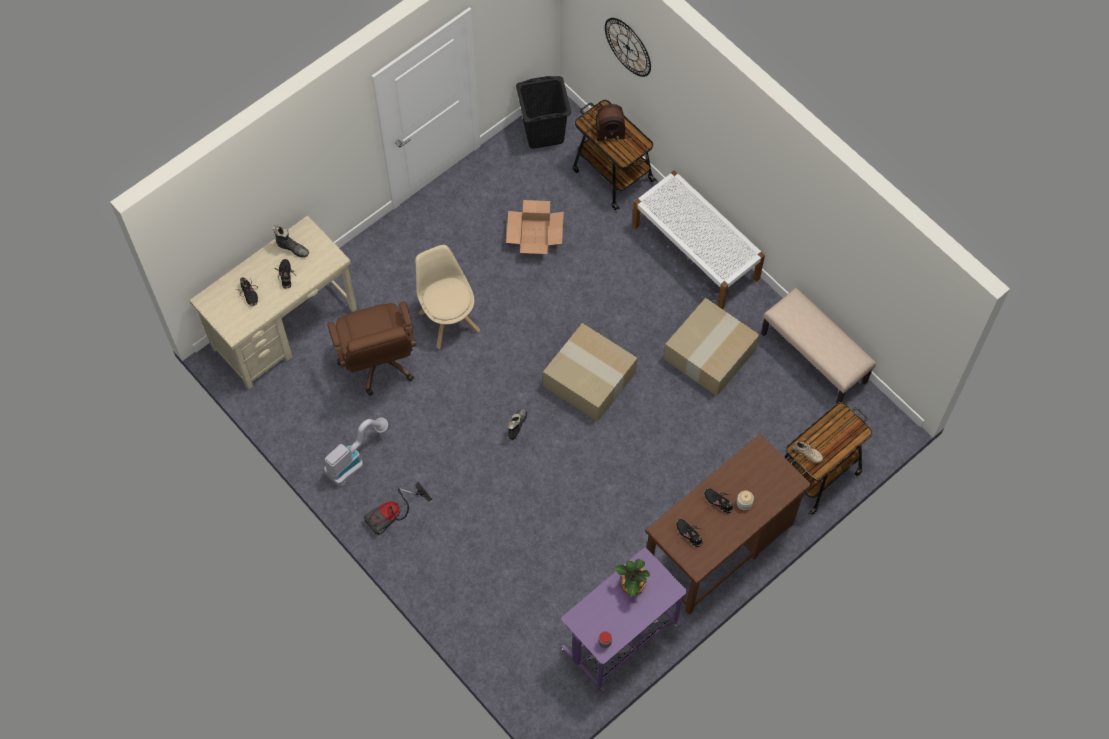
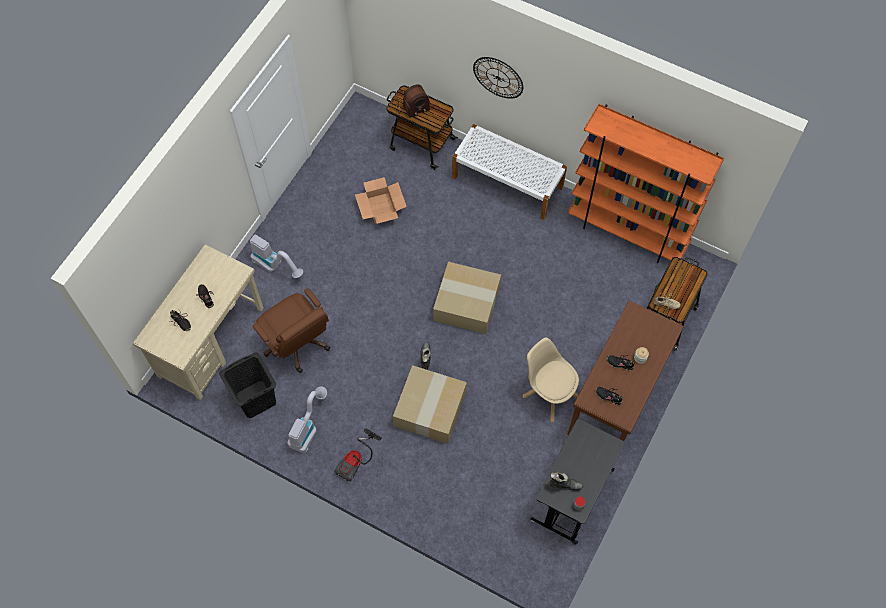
camera: 20 degrees left, 0 degrees up
black boot [272,225,309,258] -> black boot moved to [550,473,583,491]
beige chair [415,245,480,349] -> beige chair moved to [523,337,579,422]
black laundry basket [516,76,571,149] -> black laundry basket moved to [219,352,276,418]
purple desk [561,548,687,693] -> black desk [531,419,625,545]
wall clock [605,18,651,77] -> wall clock moved to [473,57,523,99]
potted plant [615,559,650,597] -> none
cardboard box [664,298,759,396] -> cardboard box moved to [393,365,467,443]
beige bench [761,288,876,403] -> orange bookcase [568,104,724,263]
none -> vacuum cleaner [250,235,303,278]

